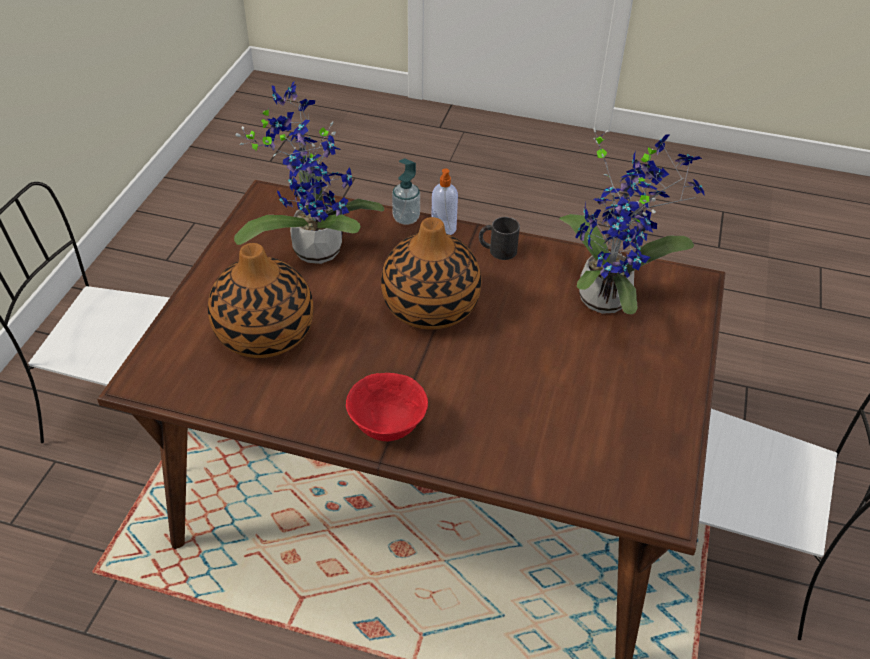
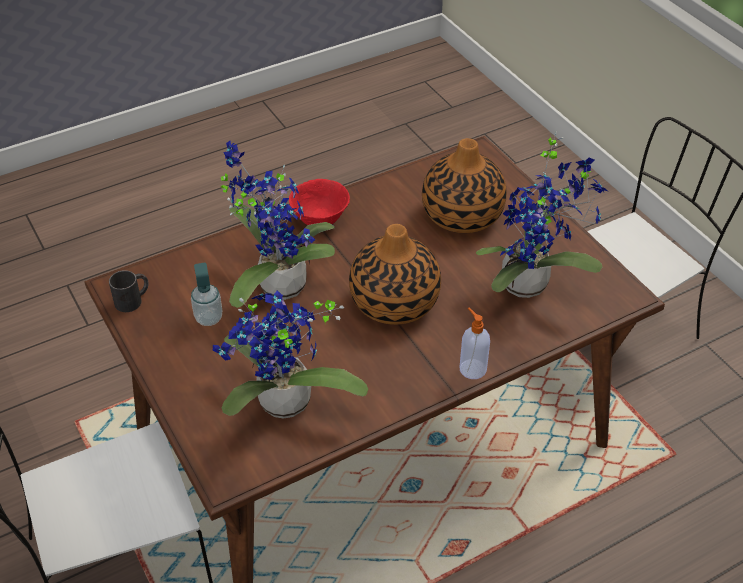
camera: 135 degrees right, 0 degrees up
soap dispenser [392,159,420,225] -> soap dispenser moved to [191,263,222,326]
black mug [479,217,520,260] -> black mug moved to [109,270,149,312]
none -> potted plant [220,141,335,308]

